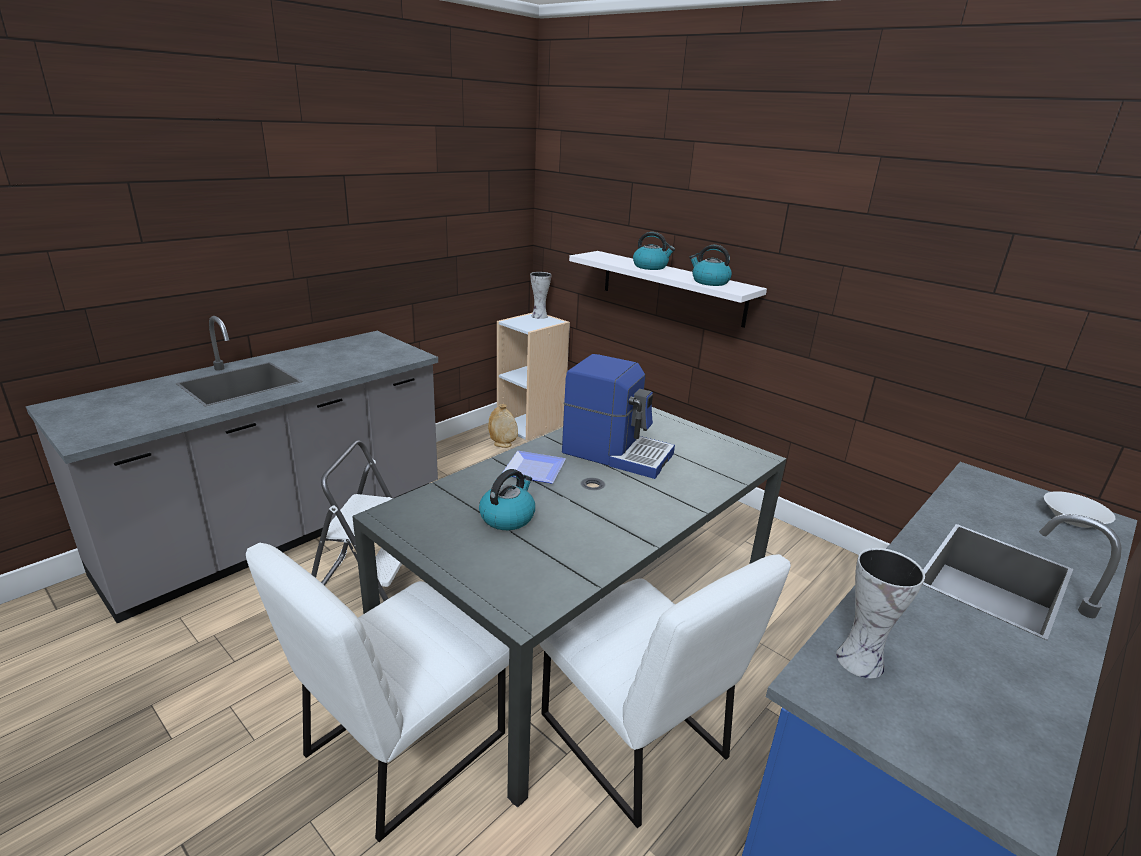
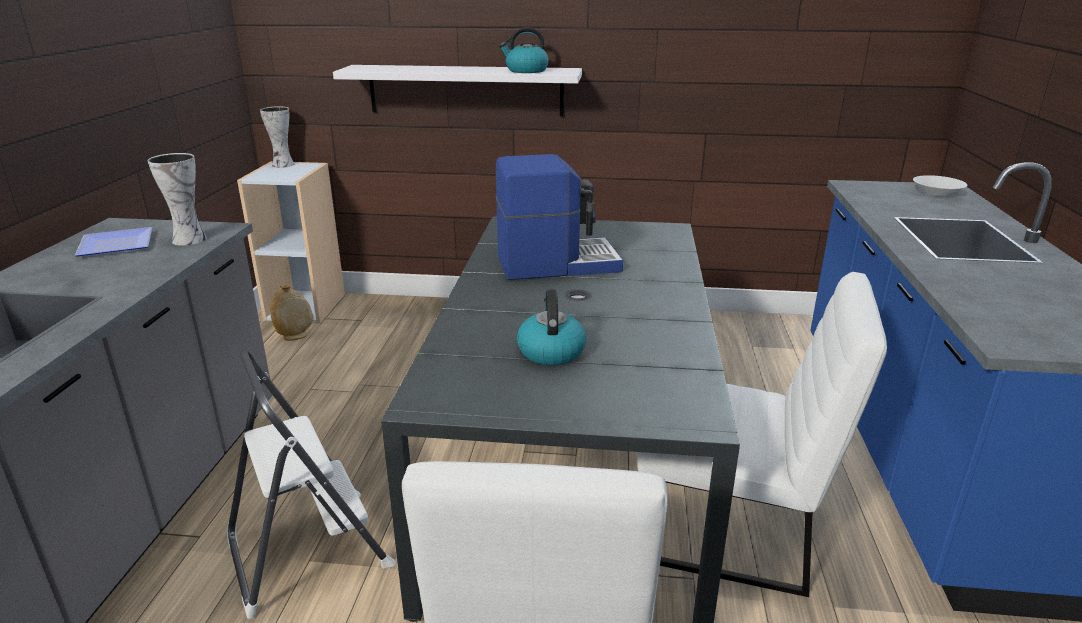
camera: 35 degrees left, 0 degrees up
plate [501,451,566,484] -> plate moved to [75,227,152,256]
kettle [633,232,675,270] -> none
vase [836,548,925,678] -> vase moved to [148,153,207,246]

